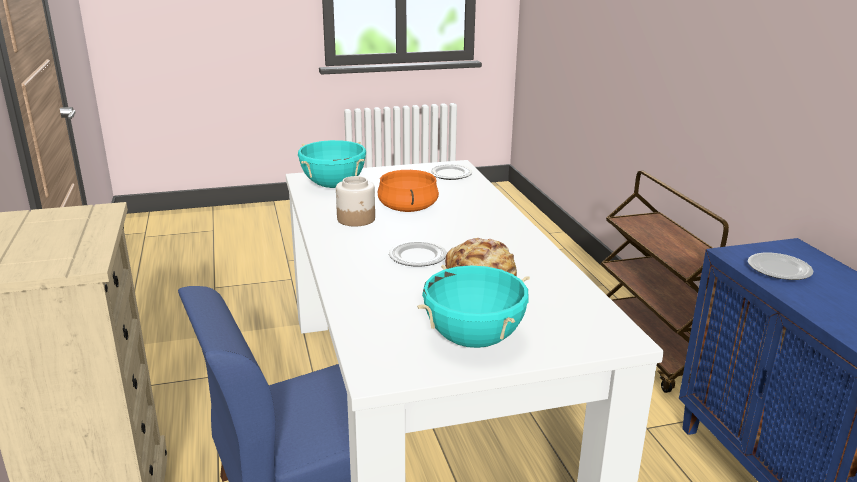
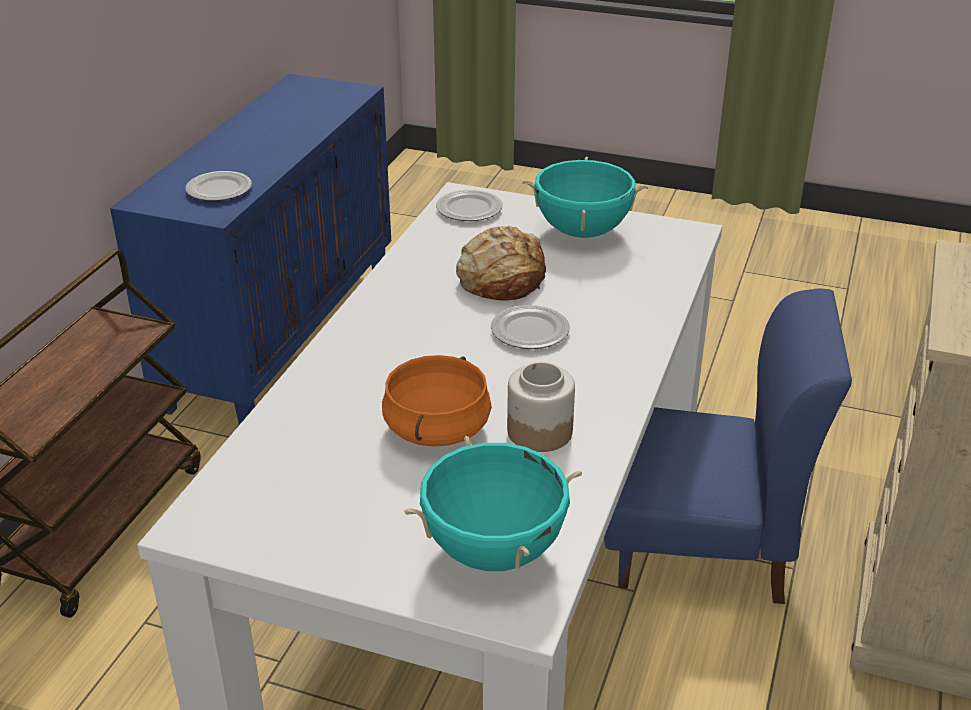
camera: 145 degrees left, 10 degrees up
plate [428,164,473,180] -> plate moved to [436,190,503,221]

